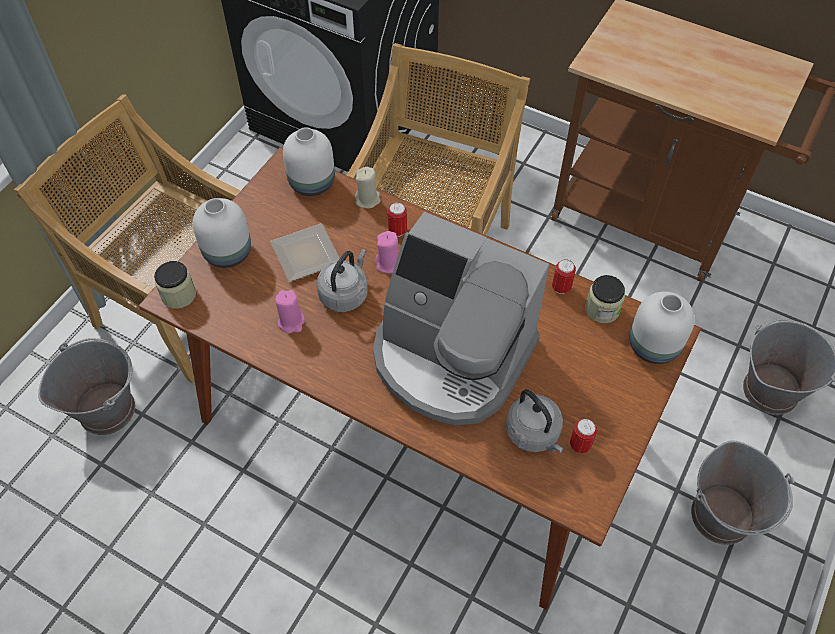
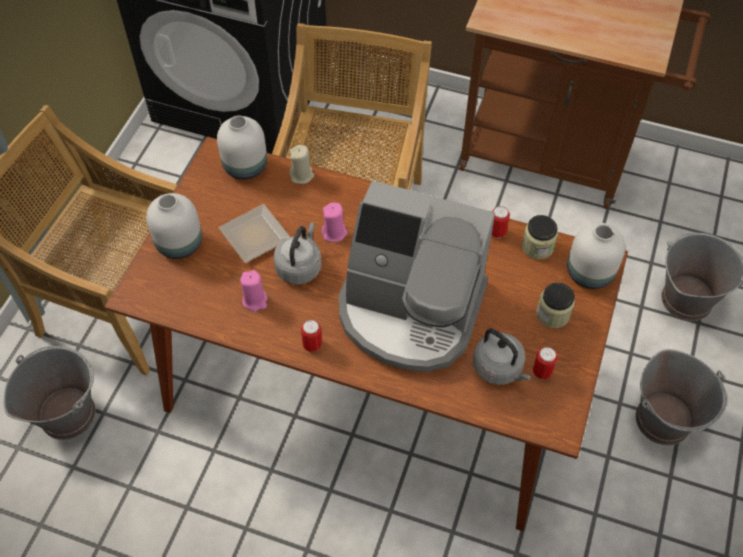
camera: 10 degrees left, 0 degrees up
jar [154,261,196,309] -> jar moved to [536,282,575,328]
can [388,202,407,237] -> can moved to [301,320,322,352]

